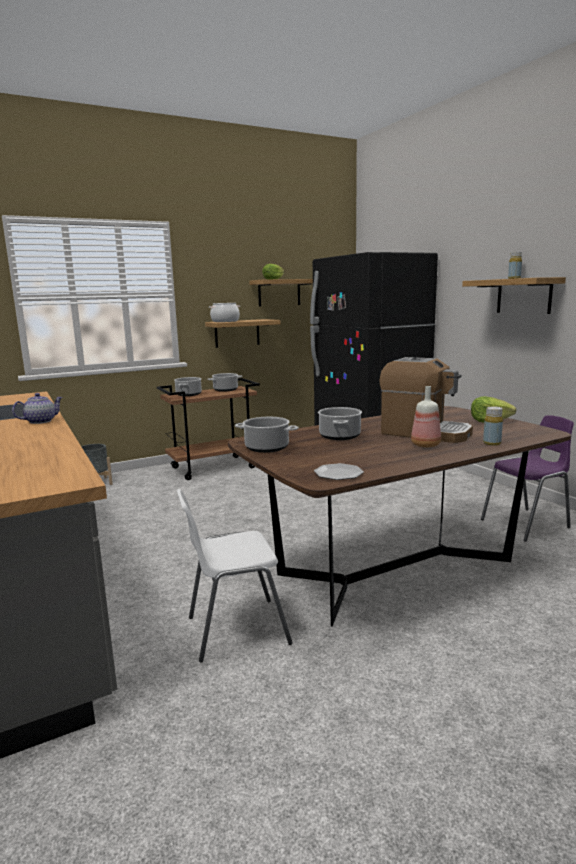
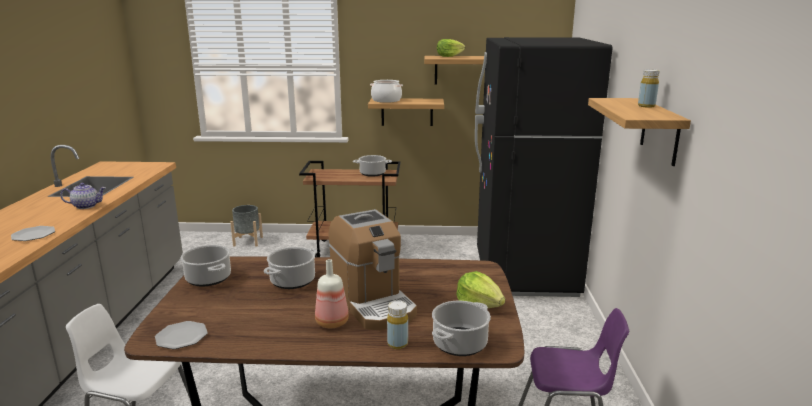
camera: 30 degrees right, 5 degrees up
cooking pot [174,377,202,396] -> cooking pot moved to [432,301,491,356]
none -> plate [11,226,55,241]

